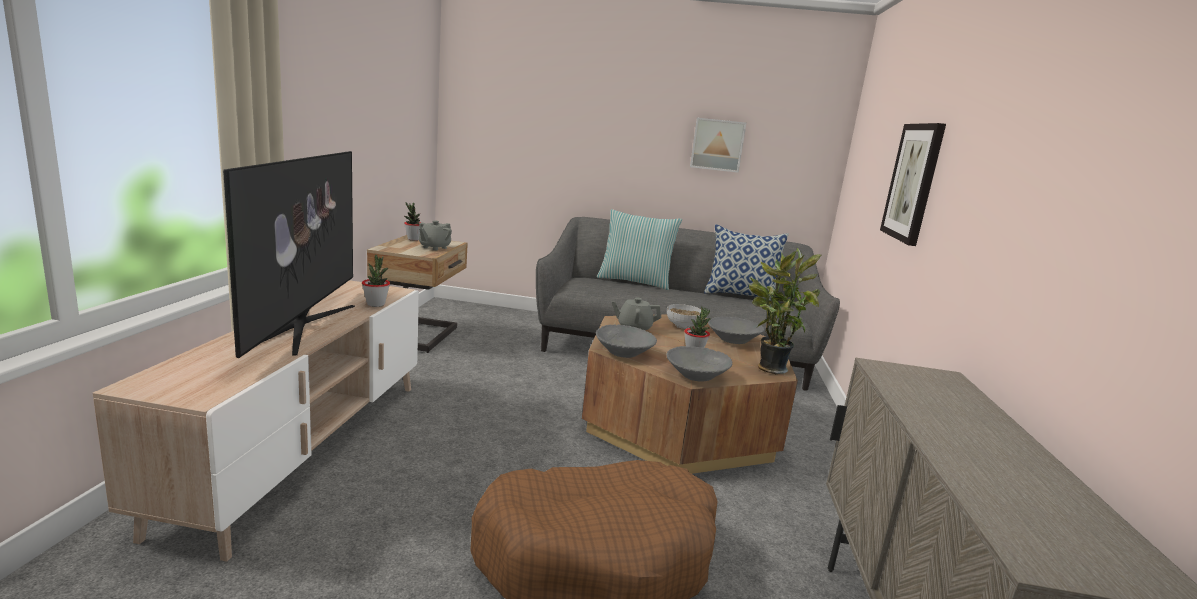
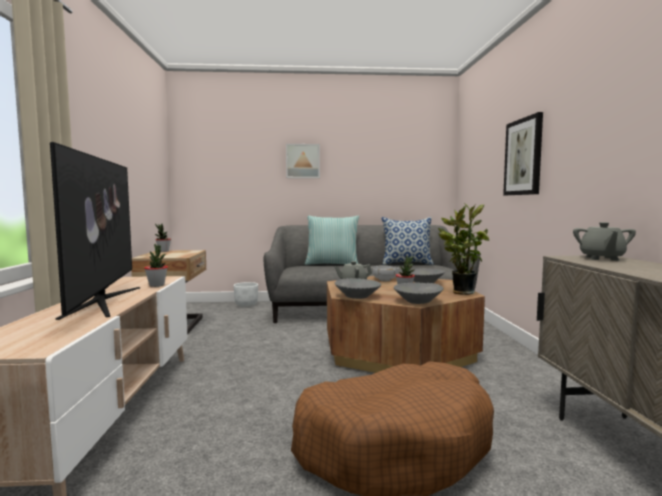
camera: 10 degrees left, 10 degrees down
grey teapot [419,221,452,250] -> grey teapot moved to [573,222,636,261]
picture [690,118,746,173] -> picture moved to [286,144,320,178]
none -> white planter [234,282,258,307]

